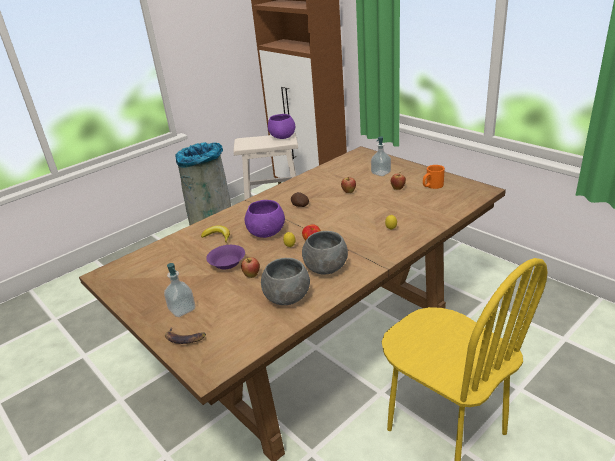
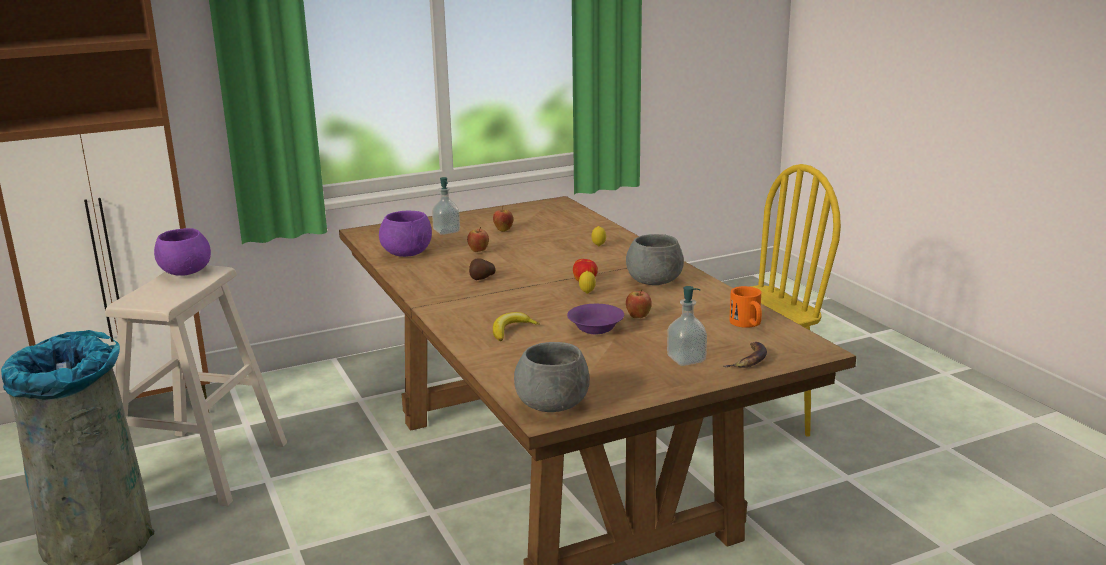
camera: 75 degrees left, 10 degrees down
purple bowl [245,200,285,238] -> purple bowl moved to [379,211,432,257]
grey bowl [261,258,310,305] -> grey bowl moved to [514,342,590,412]
orange mug [423,165,445,189] -> orange mug moved to [729,286,762,328]

